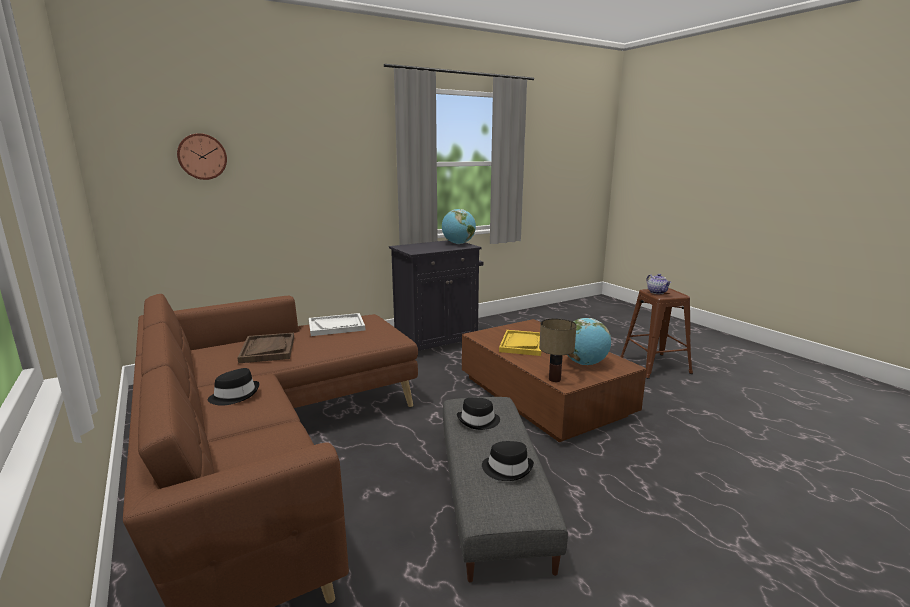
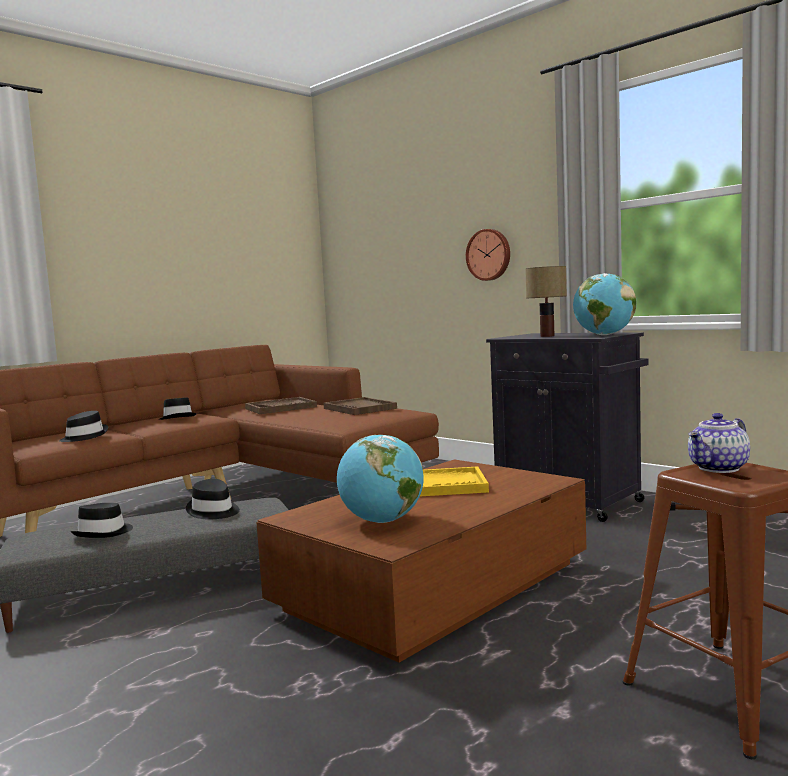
camera: 75 degrees right, 10 degrees down
wall clock [177,133,227,180] -> wall clock moved to [466,229,510,281]
white tray [309,313,365,336] -> brown tray [324,397,397,415]
table lamp [539,318,577,382] -> table lamp moved to [525,266,567,337]
none -> black hat [59,411,108,442]

